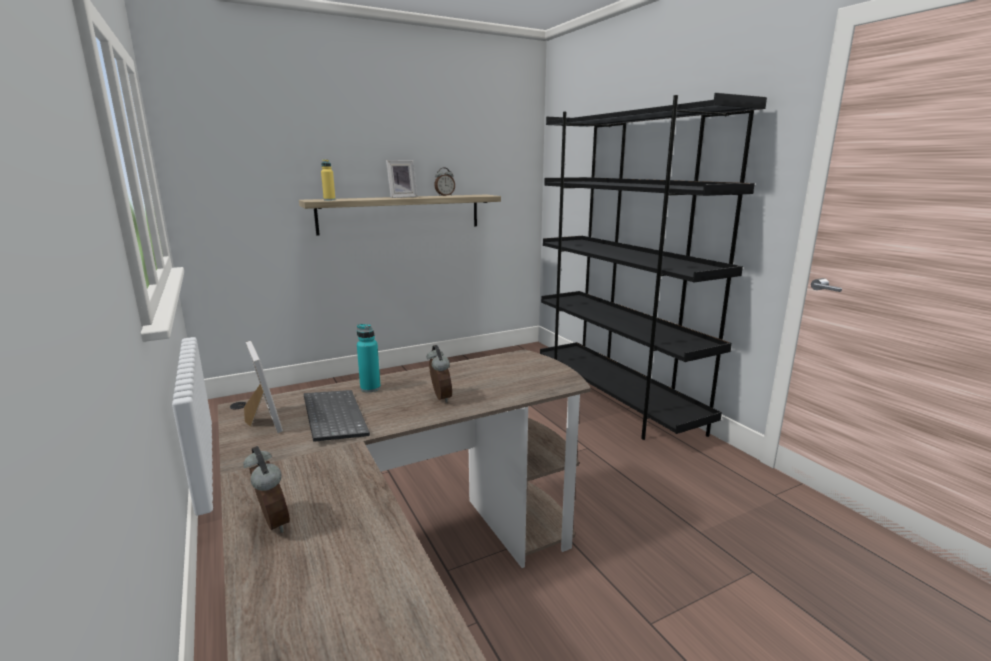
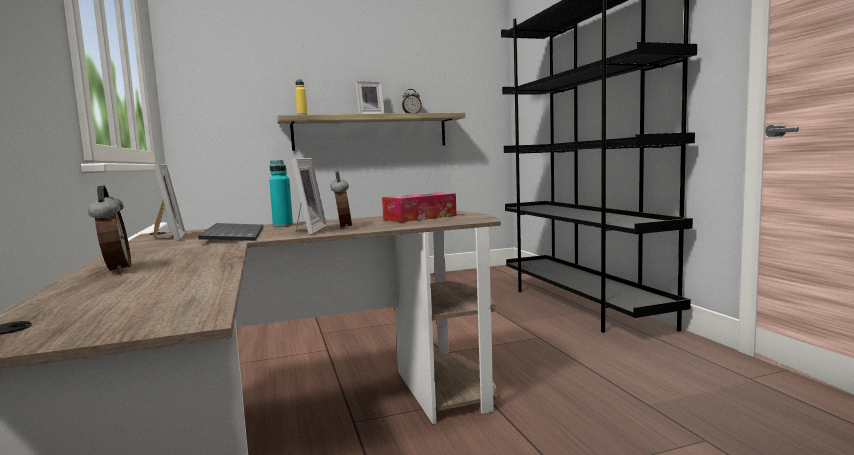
camera: 10 degrees right, 10 degrees down
none -> picture frame [292,158,327,235]
none -> tissue box [382,193,457,223]

